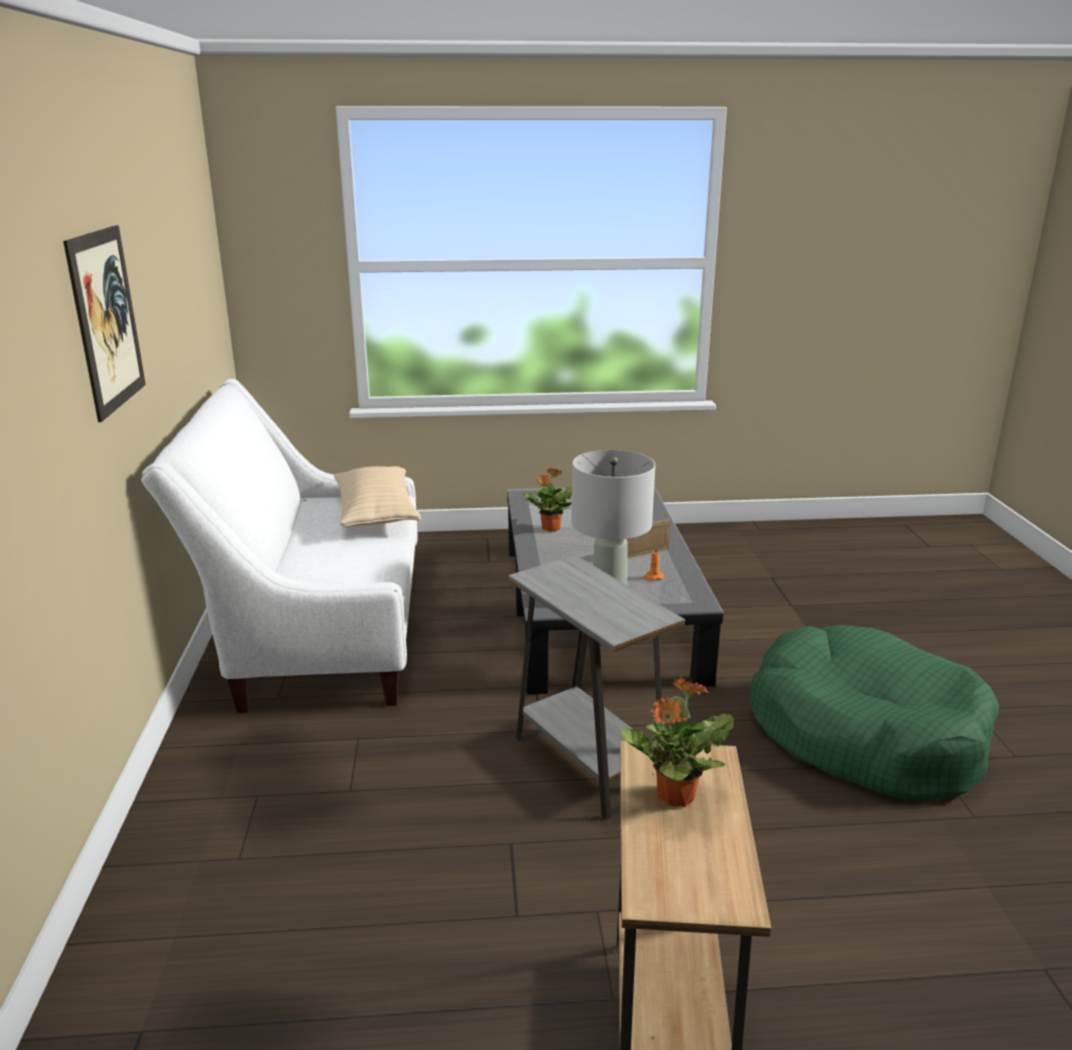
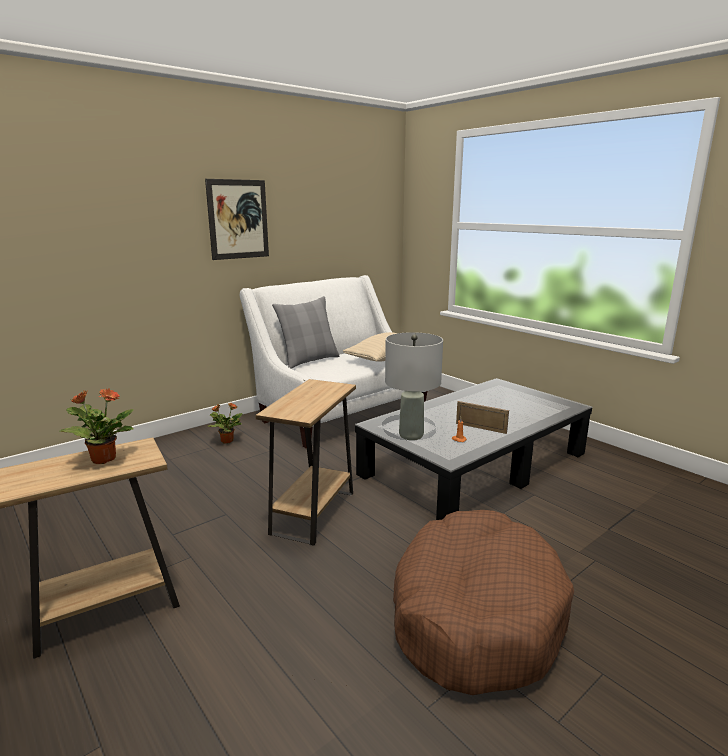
camera: 55 degrees right, 5 degrees down
grey side table [508,555,685,820] -> brown side table [255,379,356,546]
potted plant [523,467,572,532] -> potted plant moved to [208,402,242,444]
green dog bed [751,625,999,802] -> brown dog bed [393,510,574,695]
none -> grey pillow [272,296,339,369]

